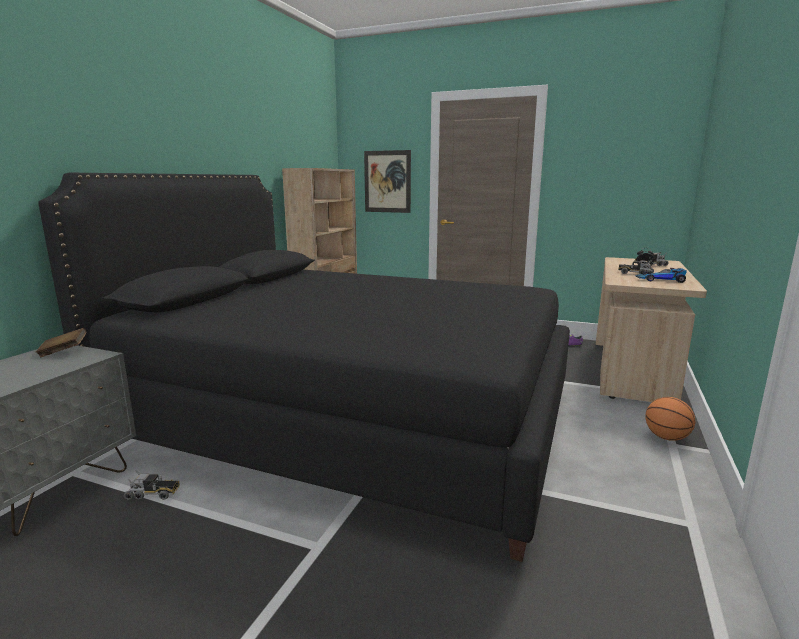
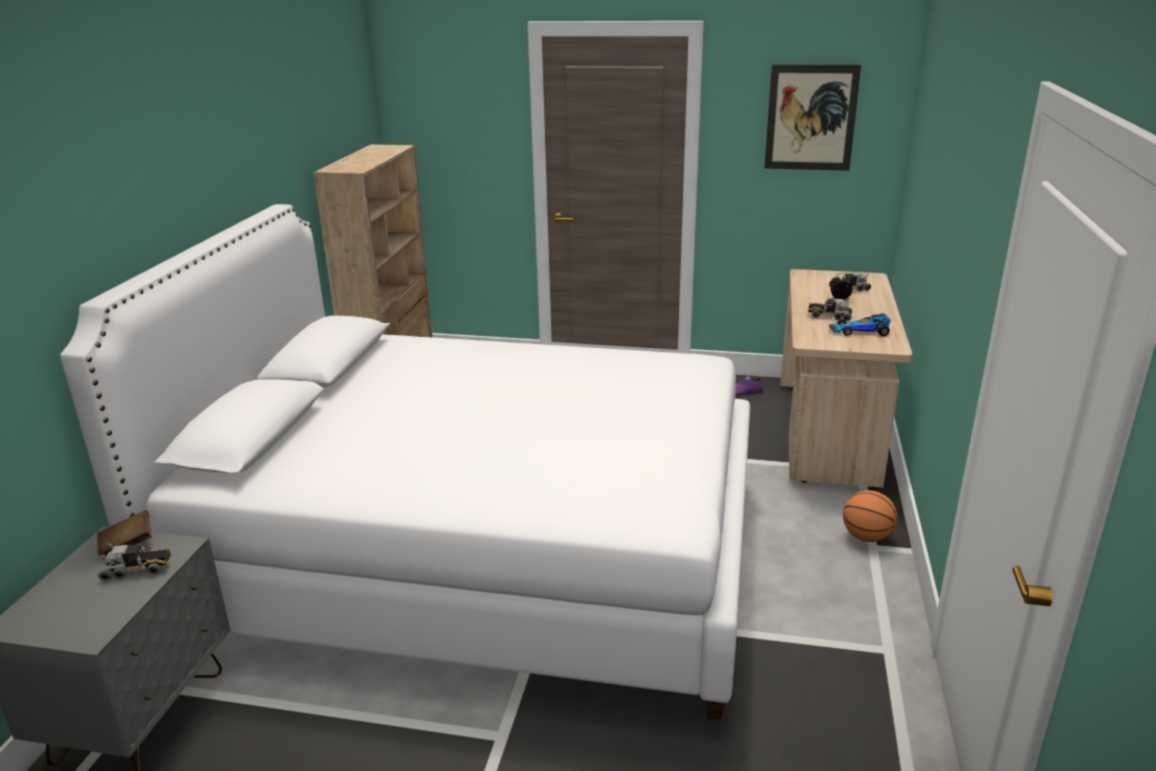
camera: 10 degrees left, 10 degrees up
black bed [38,173,570,562] -> white bed [60,204,750,720]
toy truck [124,470,180,500] -> toy truck moved to [98,542,171,581]
picture [364,150,411,213] -> picture moved to [764,64,861,171]

